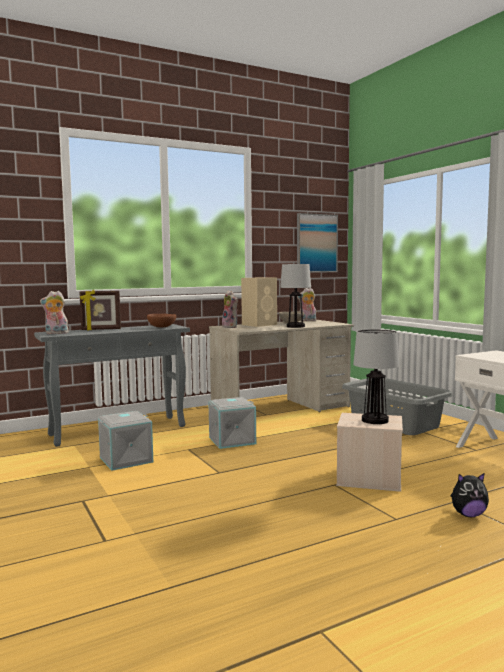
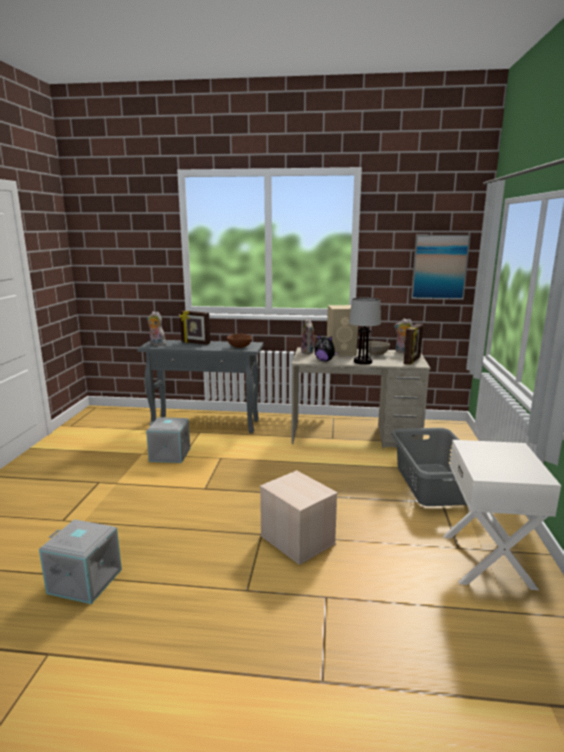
camera: 35 degrees right, 10 degrees up
grey storage box [208,397,256,449] -> grey storage box moved to [39,519,122,604]
table lamp [353,329,399,424] -> none
plush toy [451,473,489,517] -> plush toy moved to [314,335,338,361]
none -> picture frame [404,324,423,365]

